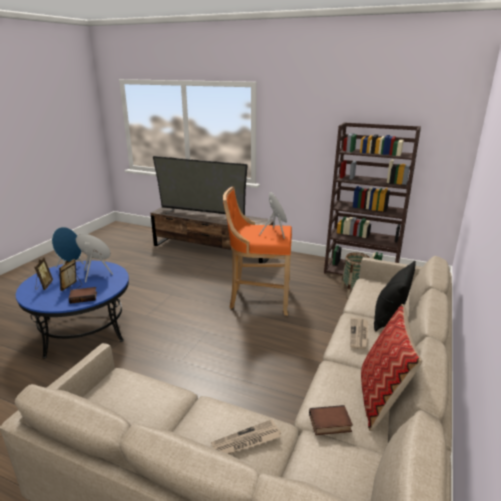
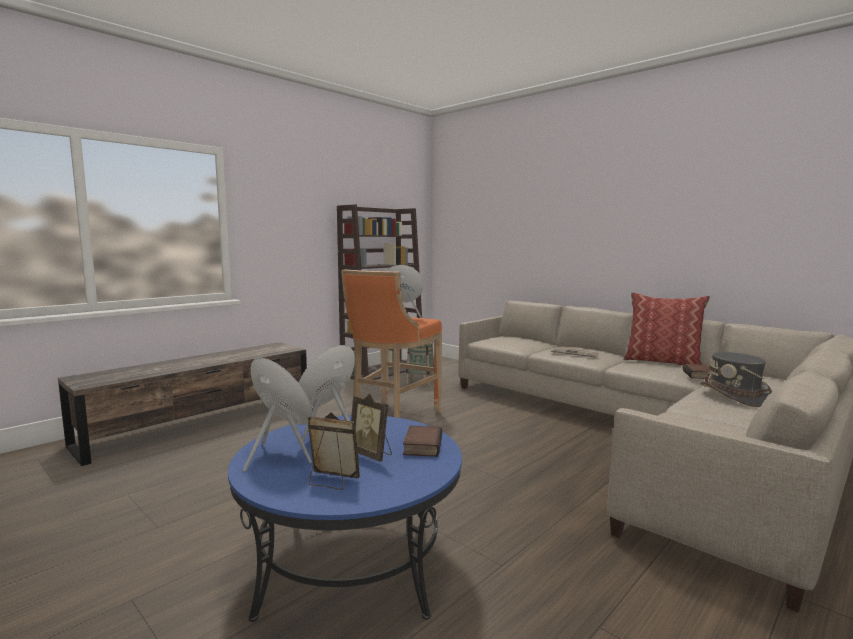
camera: 70 degrees left, 15 degrees down
television [153,156,248,215] -> none
newspaper [211,419,281,454] -> grey hat [700,352,772,407]
black pillow [374,261,416,331] -> none

